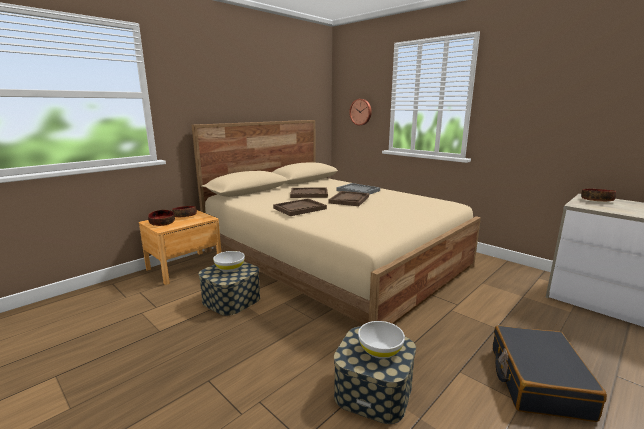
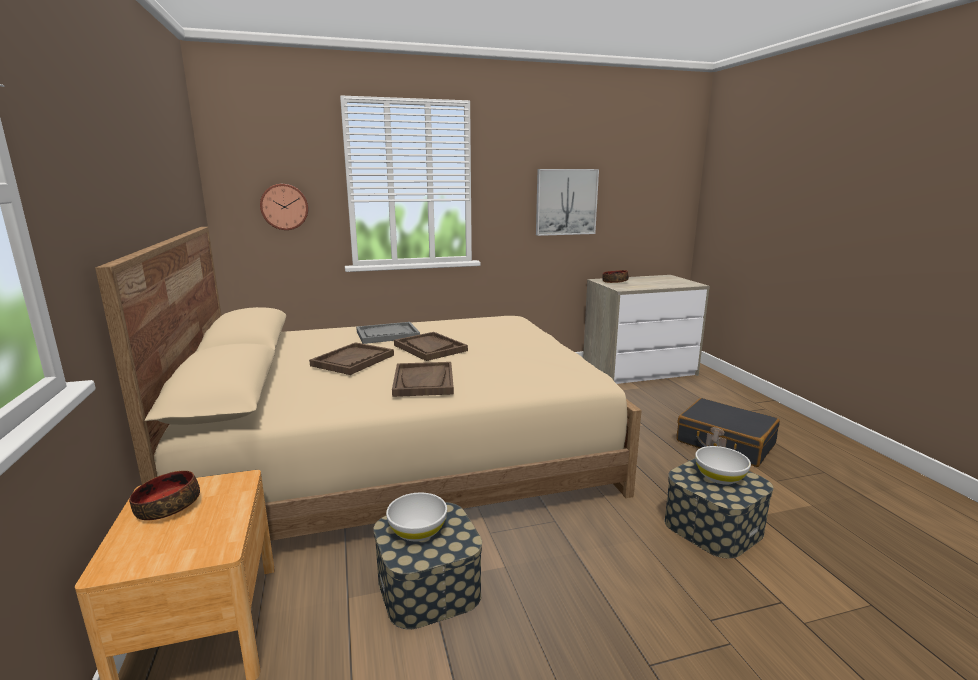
camera: 60 degrees left, 0 degrees up
bowl [148,210,175,226] -> none
none -> picture [536,169,599,236]

